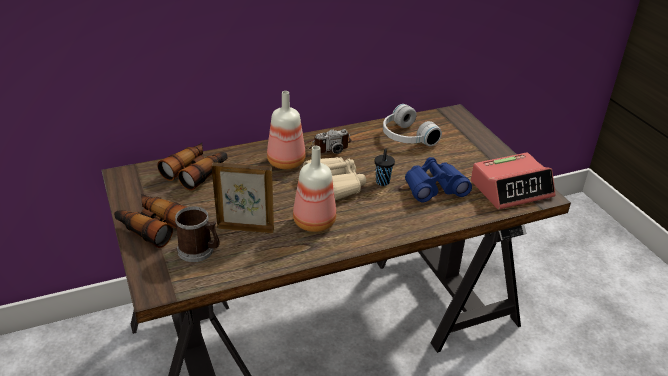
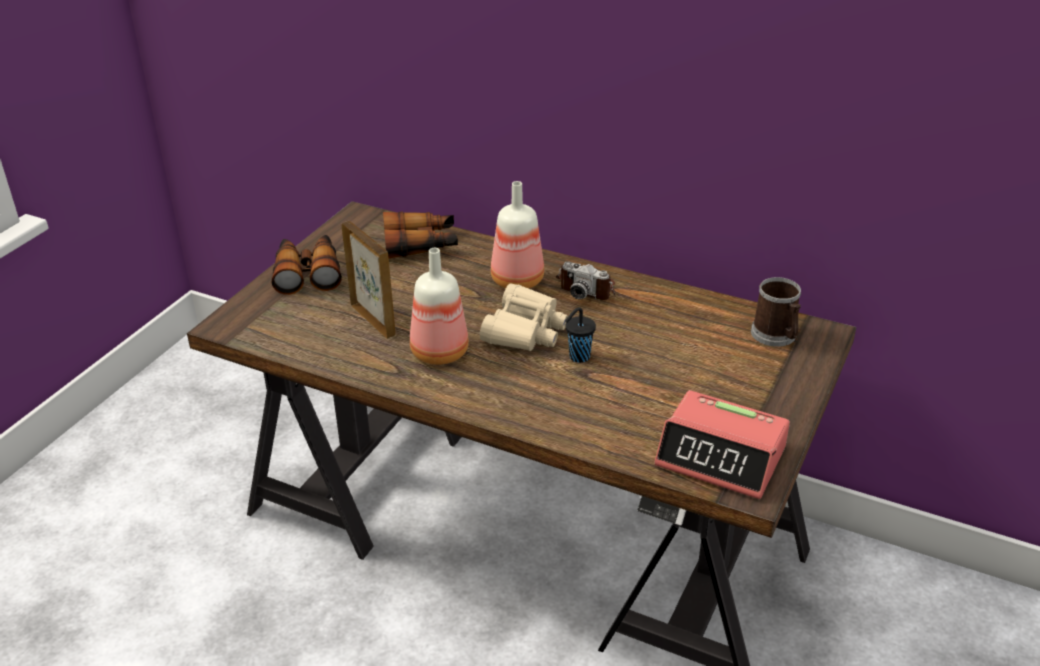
camera: 50 degrees right, 0 degrees up
mug [175,207,220,262] -> mug moved to [751,277,801,347]
white headphones [383,104,442,146] -> none
blue binoculars [405,157,472,202] -> none

